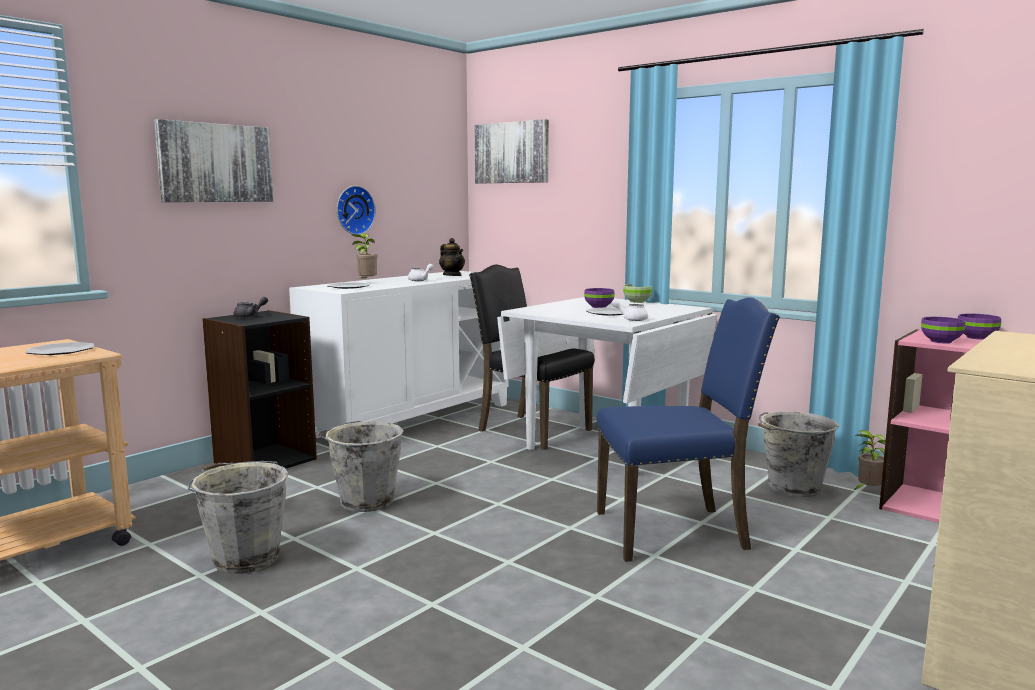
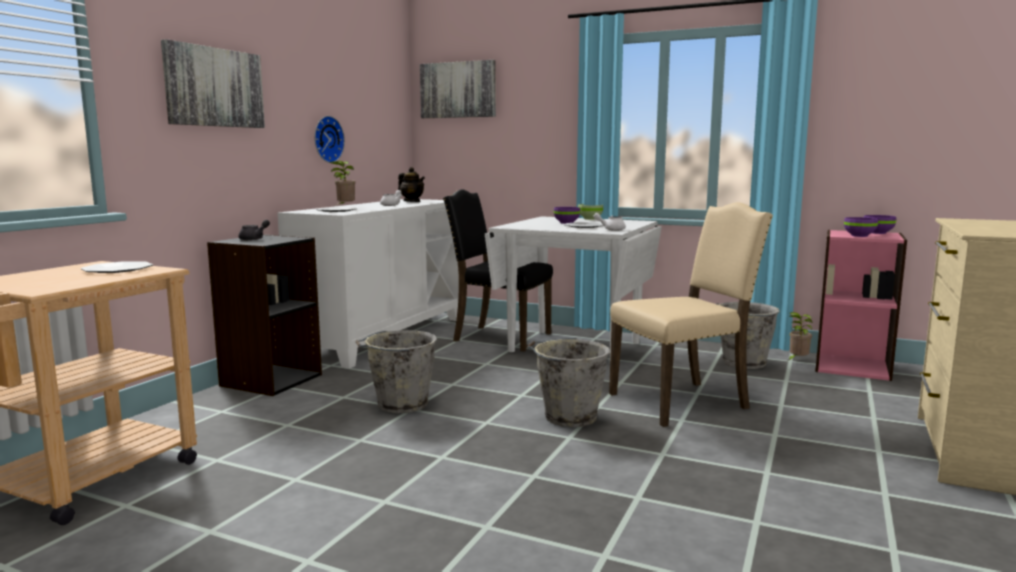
camera: 15 degrees left, 0 degrees up
grey bucket [188,461,289,574] -> grey bucket moved to [526,338,610,427]
blue chair [597,298,780,562] -> beige chair [609,202,773,427]

